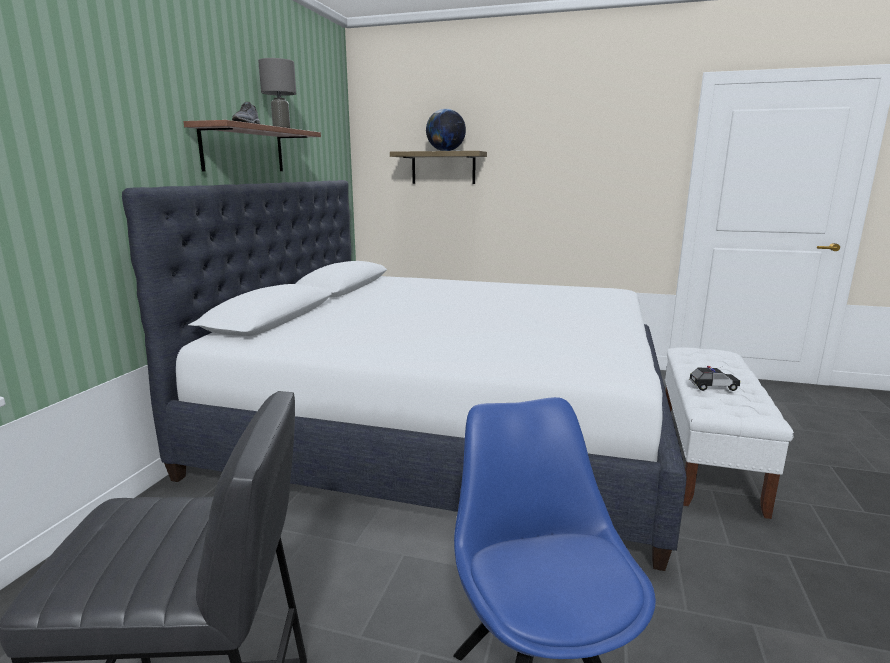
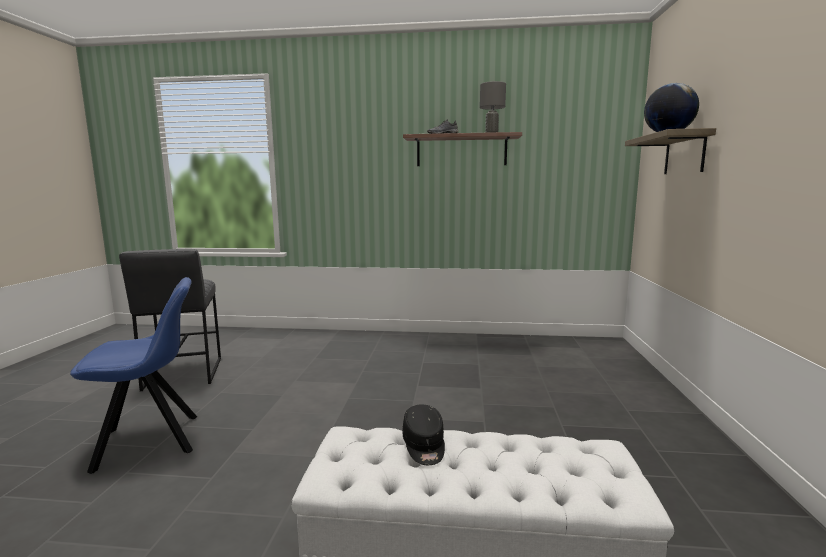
camera: 80 degrees right, 5 degrees down
white bed [122,180,687,571] -> none
toy car [689,366,740,391] -> black cap [403,405,445,465]

